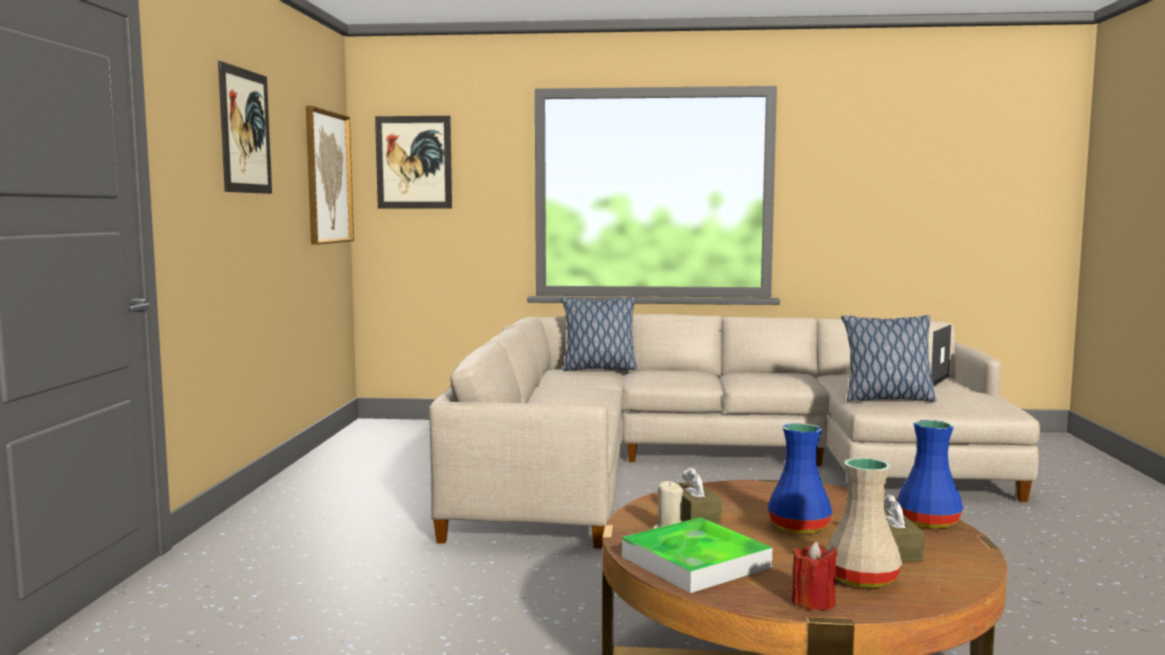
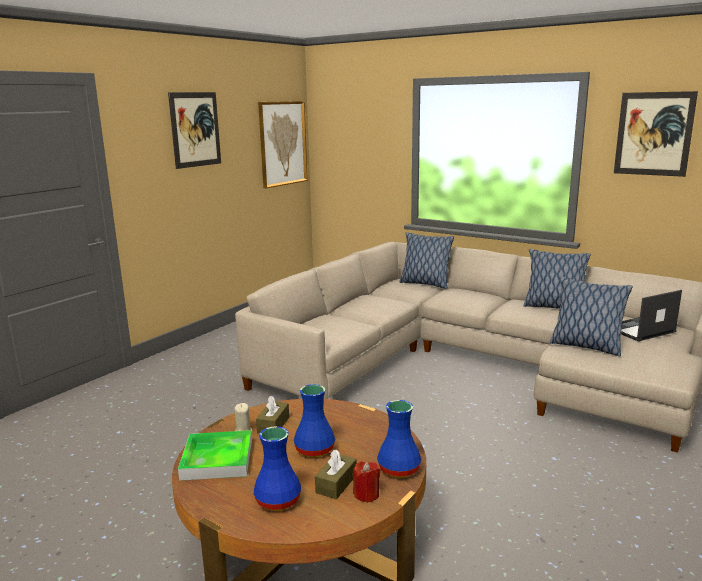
camera: 30 degrees right, 10 degrees up
picture [375,116,452,208] -> picture moved to [614,91,698,177]
red candle [792,541,837,611] -> red candle moved to [353,461,381,503]
beige vase [827,458,902,588] -> blue vase [254,426,301,511]
none -> pillow [523,249,591,309]

